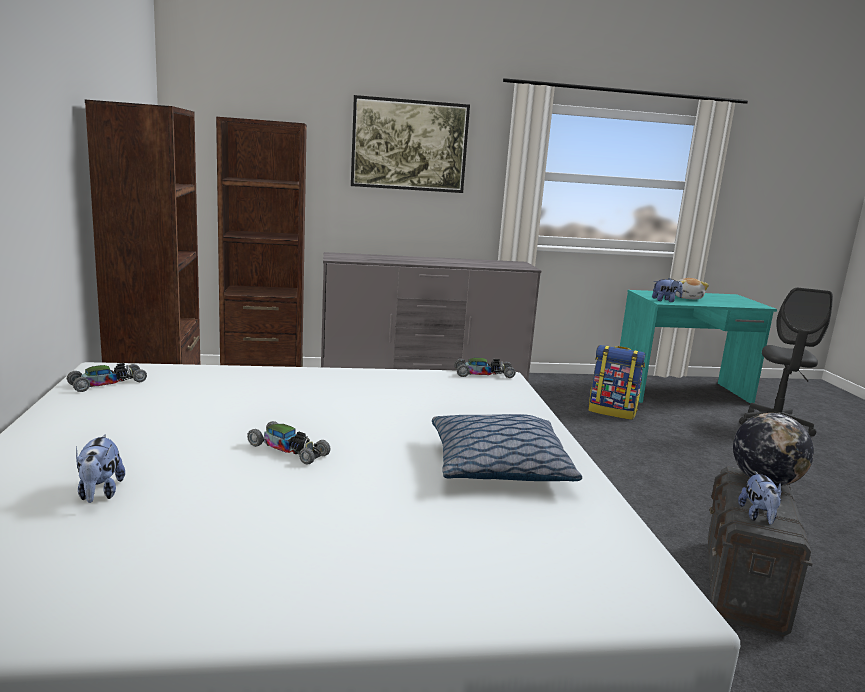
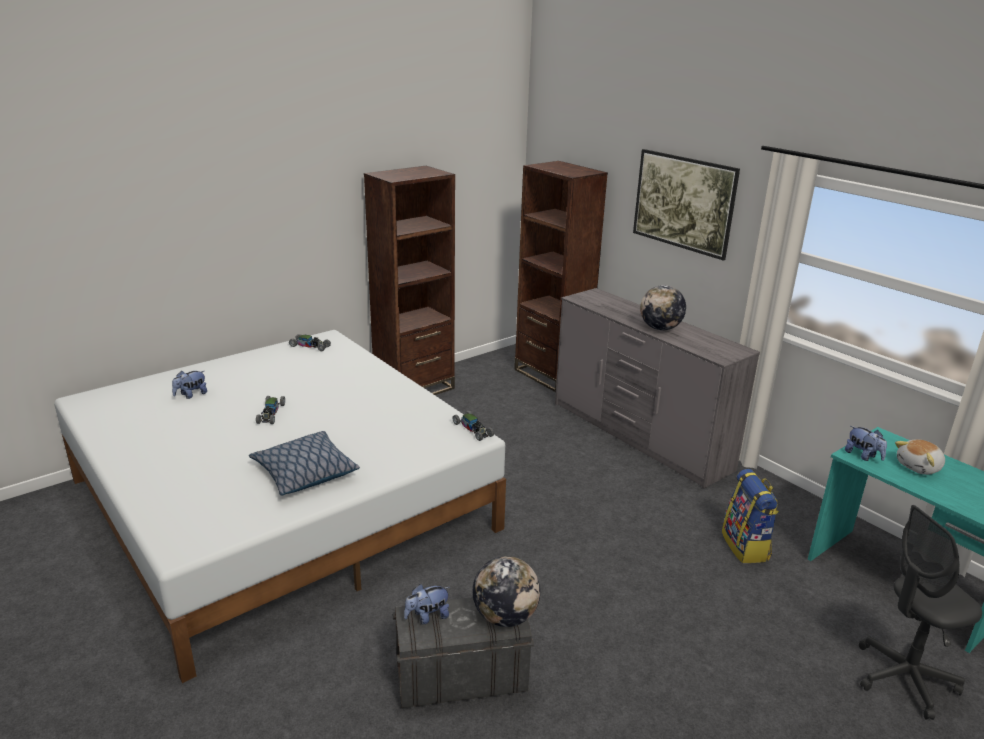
camera: 60 degrees right, 10 degrees up
none -> globe [640,285,686,330]

